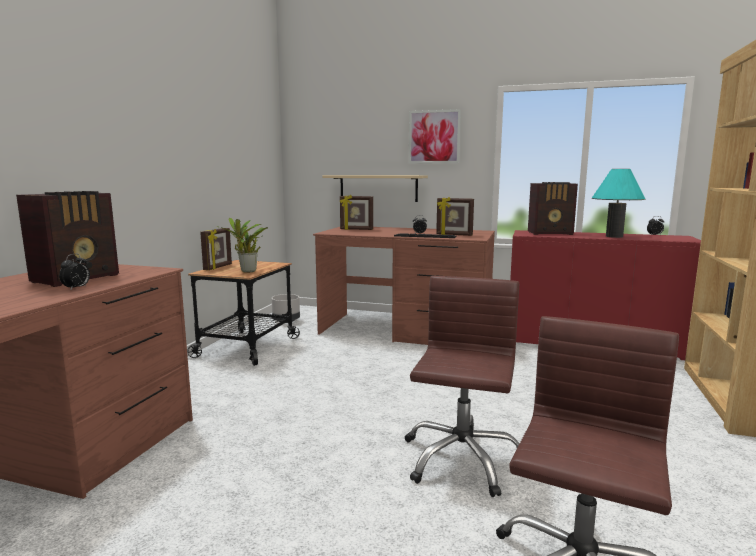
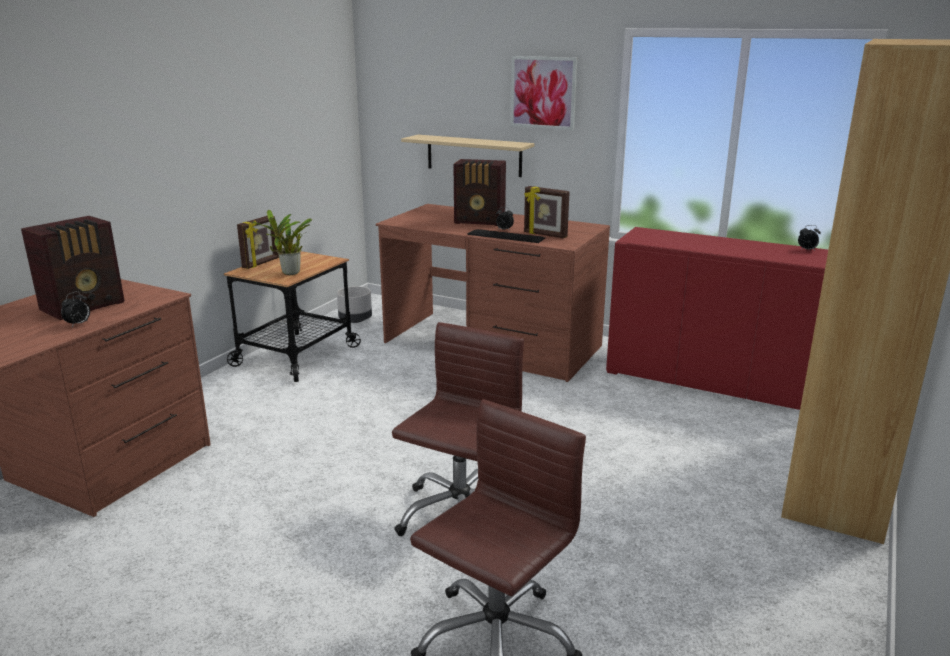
camera: 10 degrees right, 10 degrees up
picture frame [340,195,373,230] -> none
radio [528,182,578,235] -> radio moved to [454,159,506,226]
turquoise table lamp [592,169,645,238] -> none

